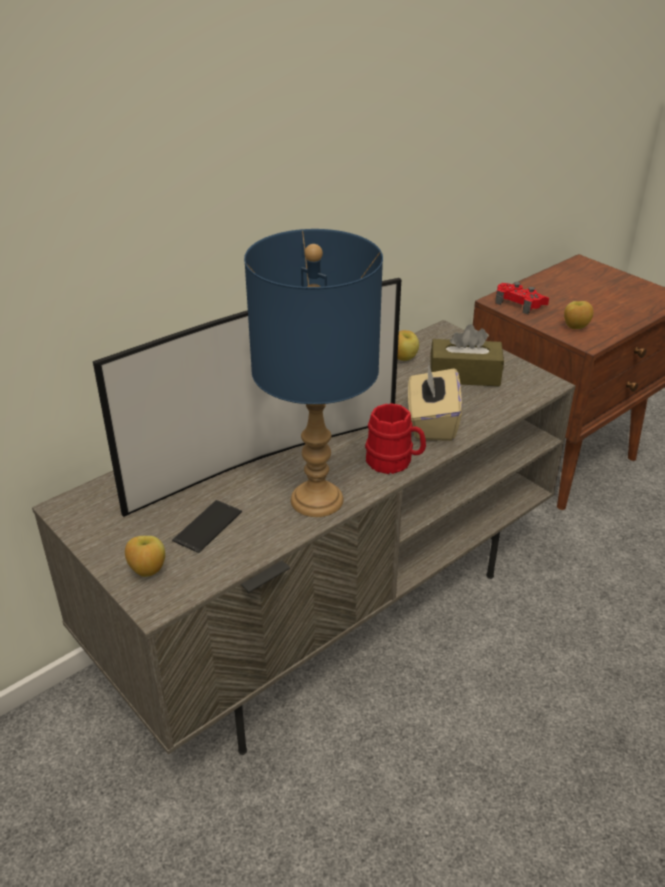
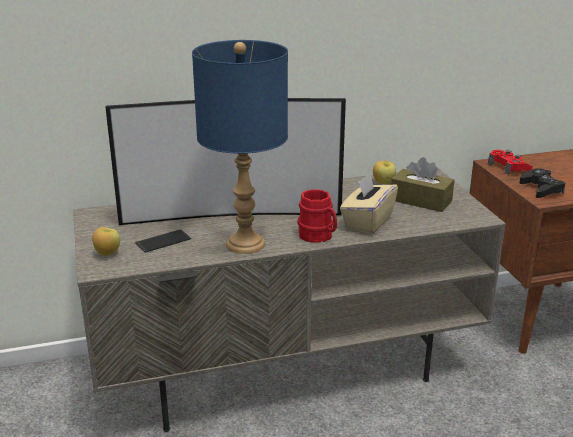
camera: 25 degrees right, 10 degrees down
apple [564,301,593,329] -> black game controller [519,168,565,198]

